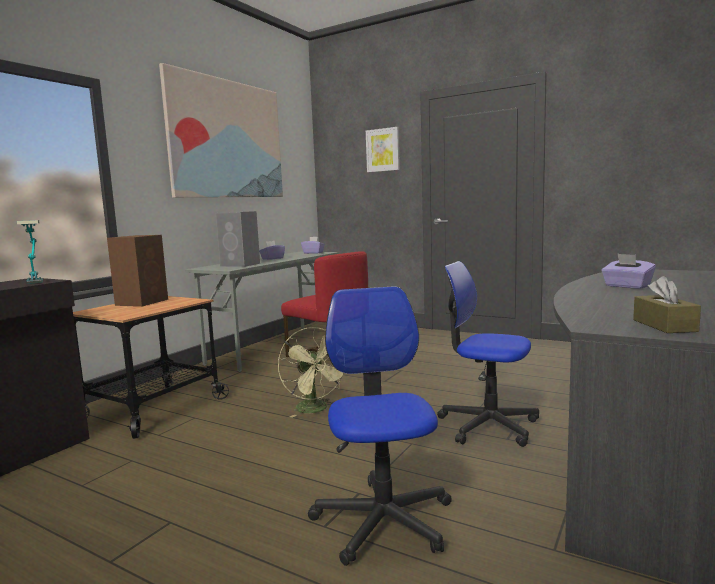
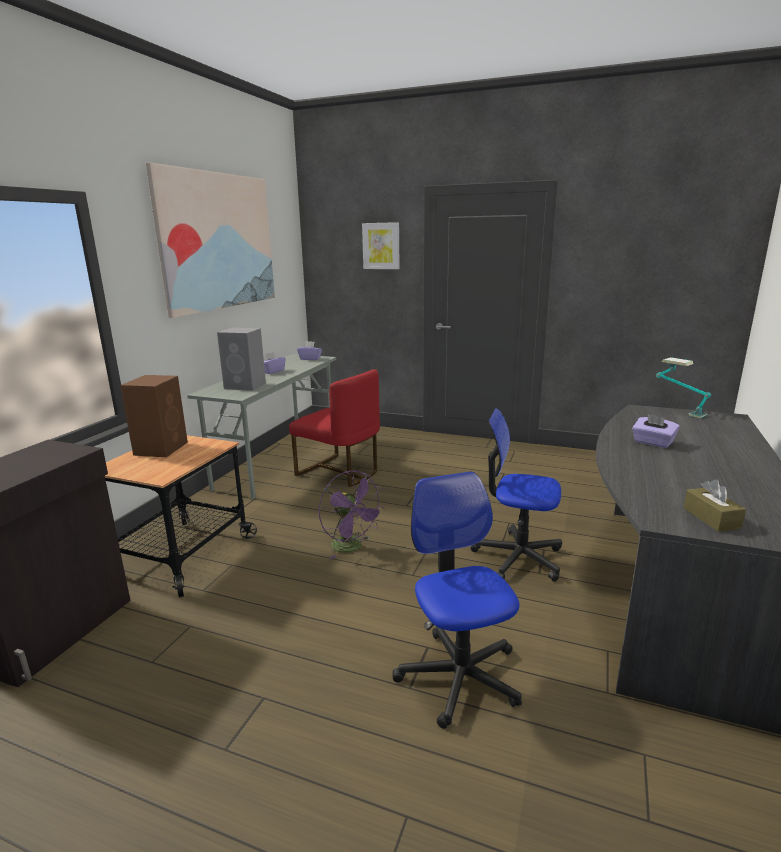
camera: 10 degrees left, 10 degrees up
table lamp [17,220,43,284] -> table lamp moved to [656,357,711,418]
green fan [278,327,343,418] -> purple fan [319,471,385,560]

